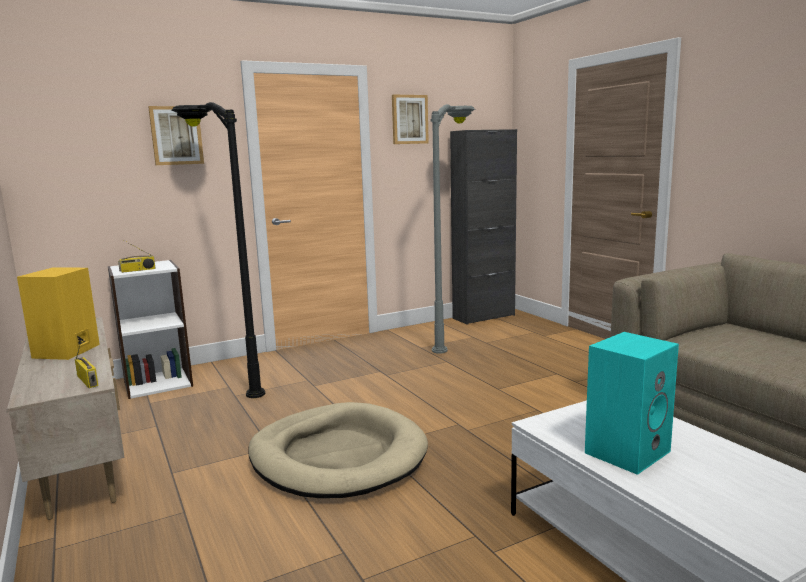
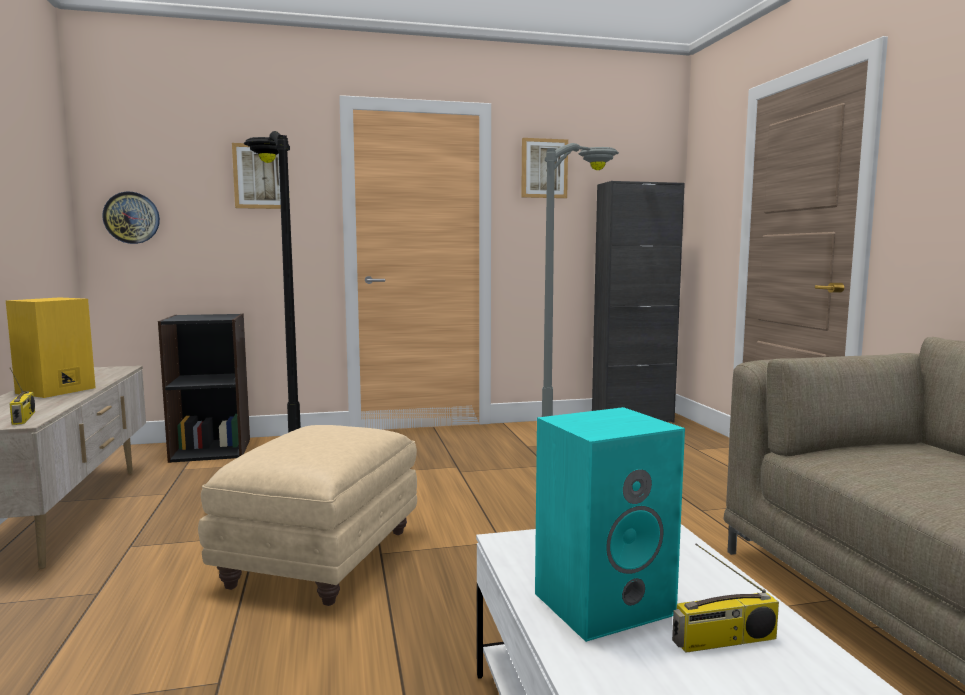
camera: 15 degrees right, 5 degrees down
white bookcase [108,260,193,399] -> black bookcase [158,314,250,463]
radio [118,240,156,273] -> radio moved to [672,543,779,653]
beige dog bed [248,402,428,498] -> beige ottoman [198,425,417,606]
none -> wall clock [103,192,160,244]

